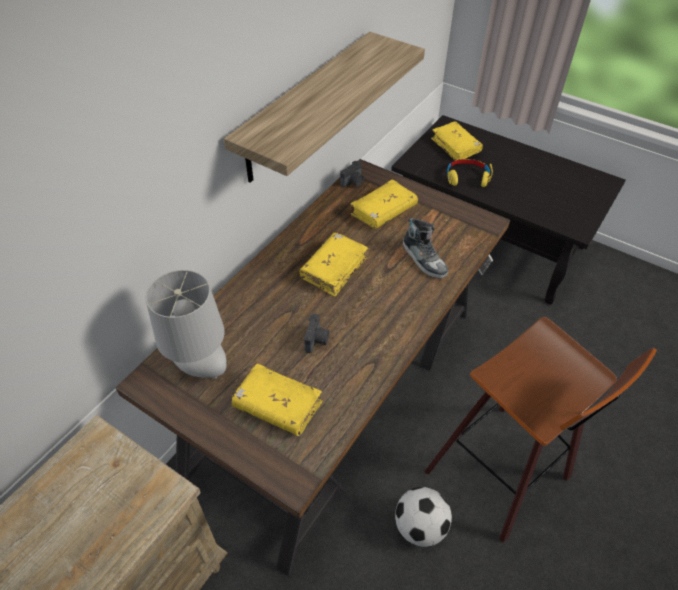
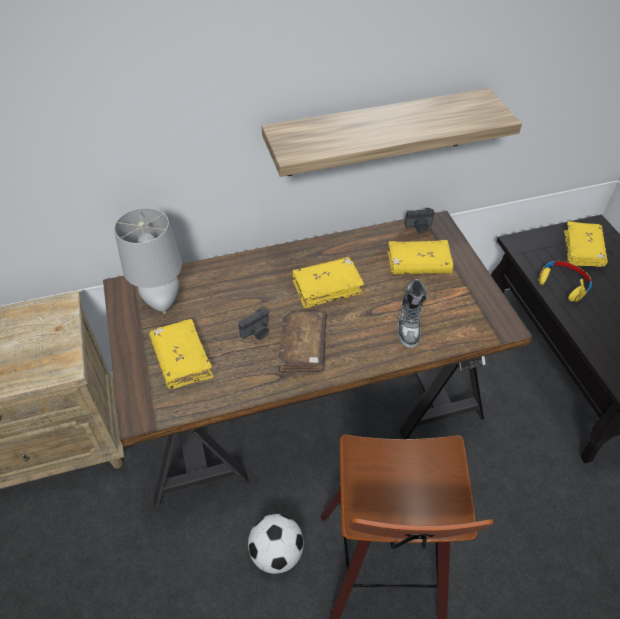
camera: 40 degrees right, 0 degrees up
none -> brown book [277,311,327,374]

